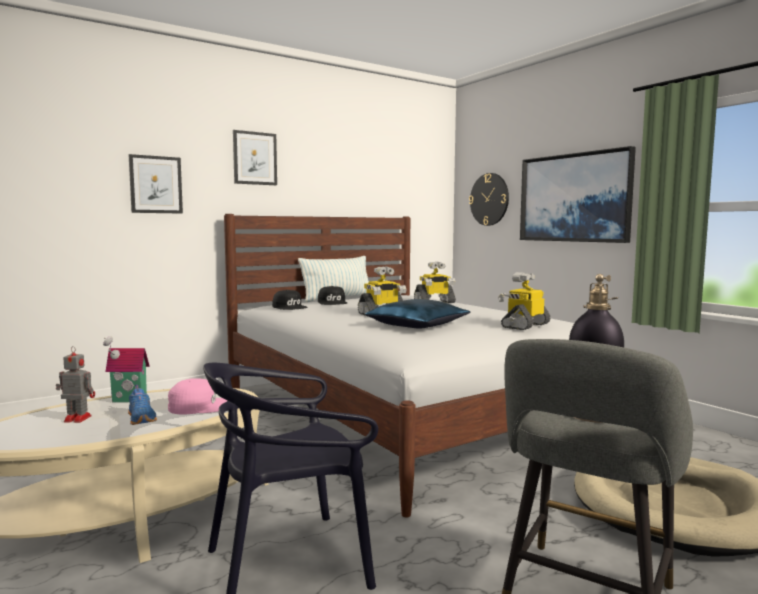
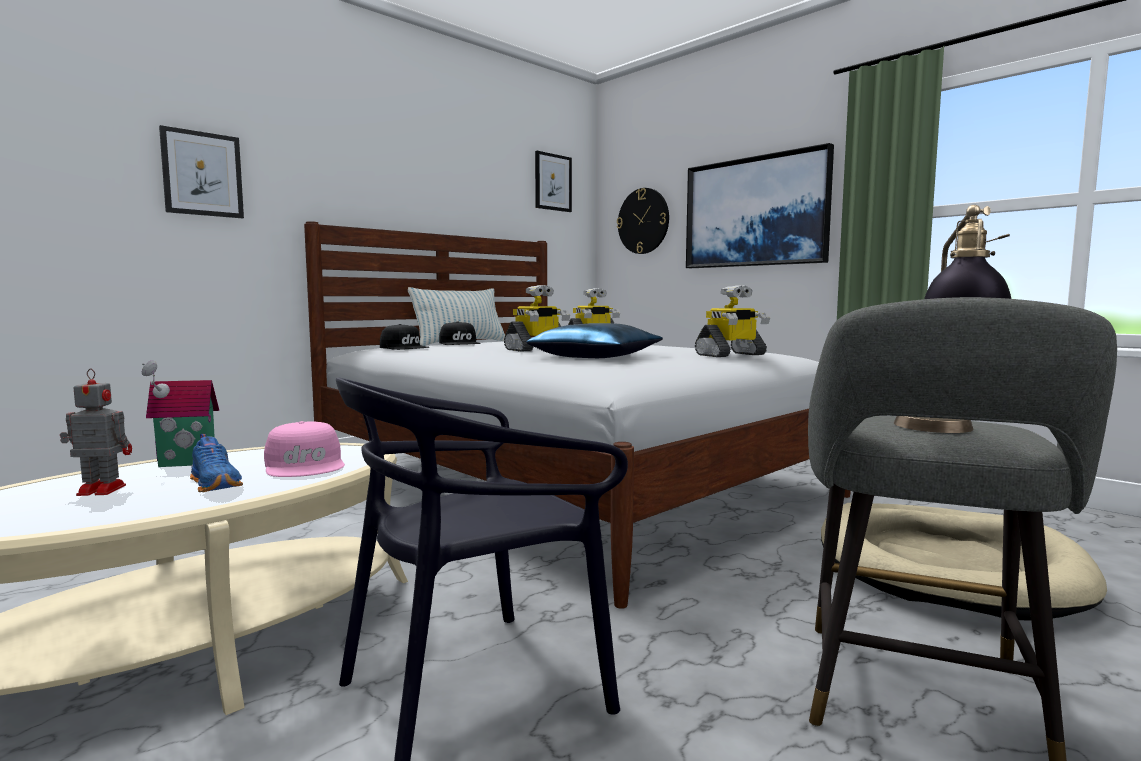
camera: 10 degrees left, 0 degrees up
pink cap [168,378,227,414] -> pink cap turned 90 degrees clockwise [264,421,345,477]
picture [233,130,277,185] -> picture moved to [535,151,572,212]
toy robot [498,272,551,330] -> toy robot turned 150 degrees counterclockwise [695,285,770,357]

